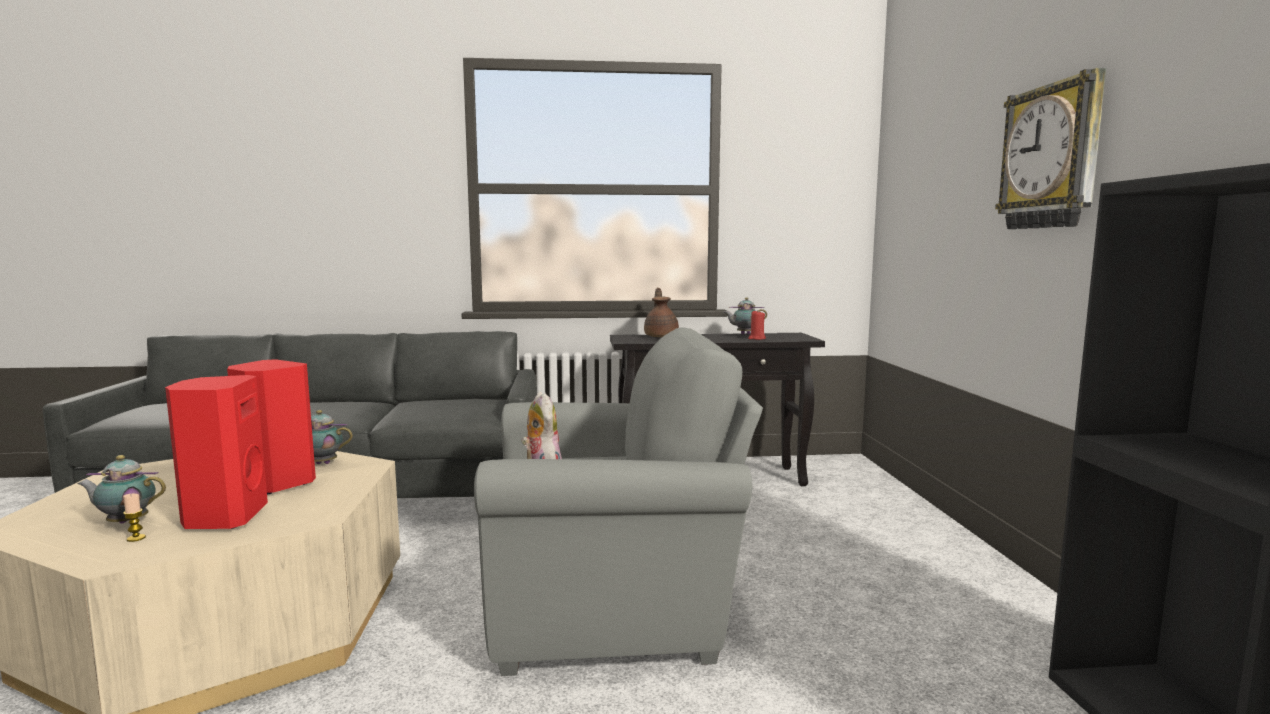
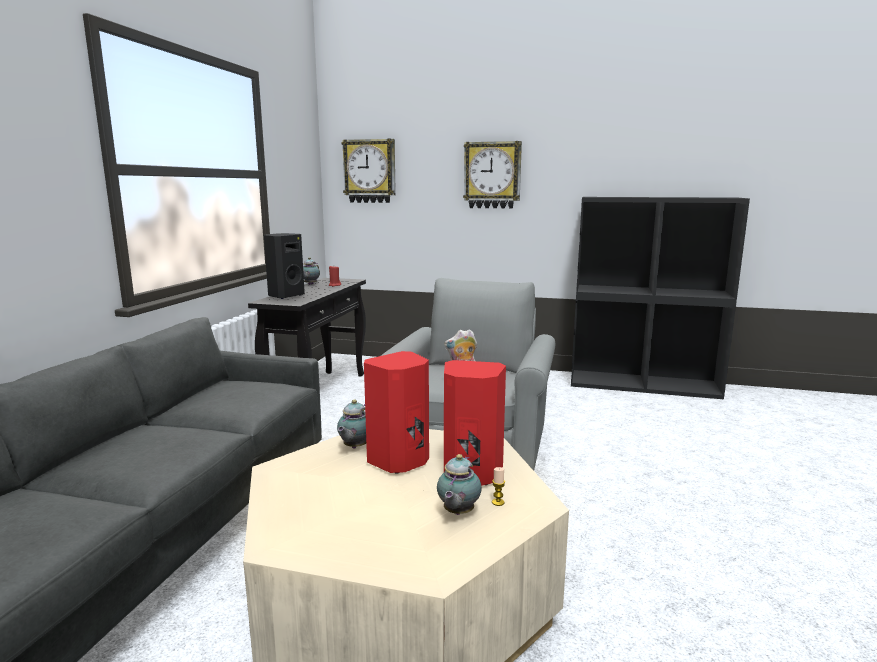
camera: 70 degrees left, 5 degrees up
brown teapot [644,288,679,337] -> black speaker [264,233,305,299]
none -> wall clock [341,139,396,203]

